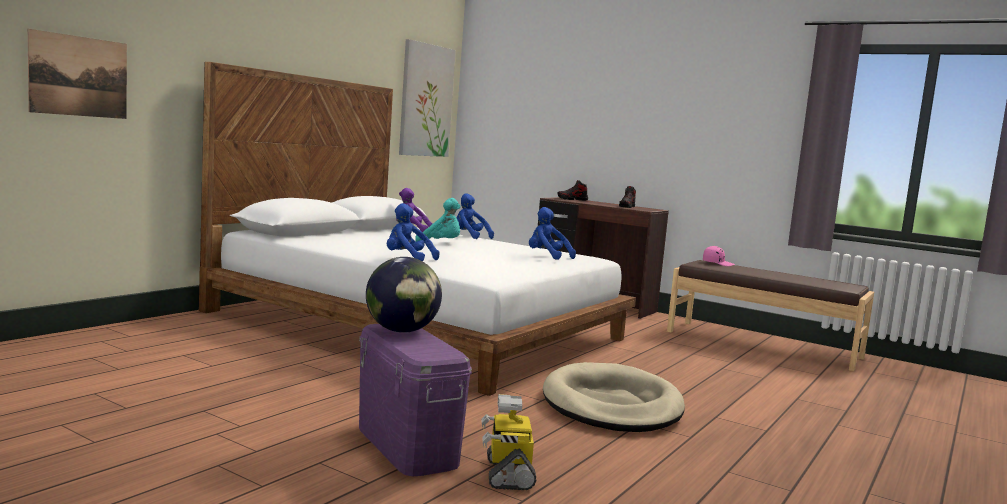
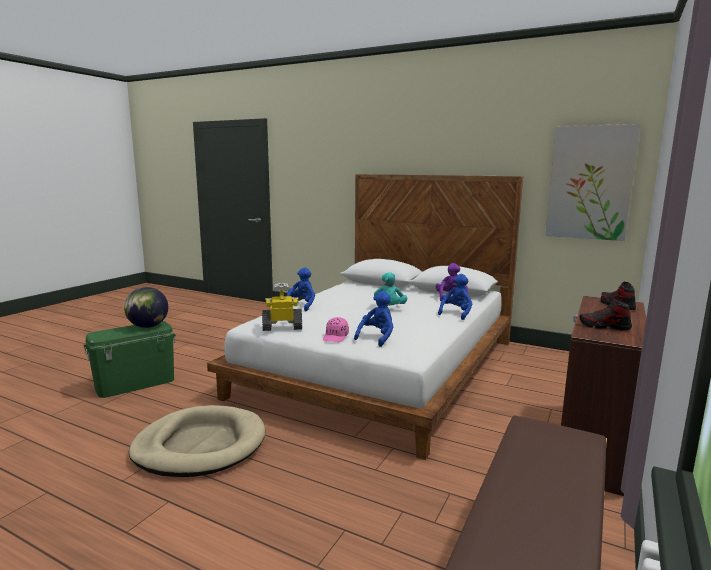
camera: 85 degrees right, 5 degrees up
picture [28,29,127,119] -> none
purple storage box [359,324,472,476] -> green storage box [84,321,176,398]
toy robot [482,394,536,490] -> toy robot moved to [262,283,302,331]
pink cap [703,246,735,266] -> pink cap moved to [323,317,349,342]

